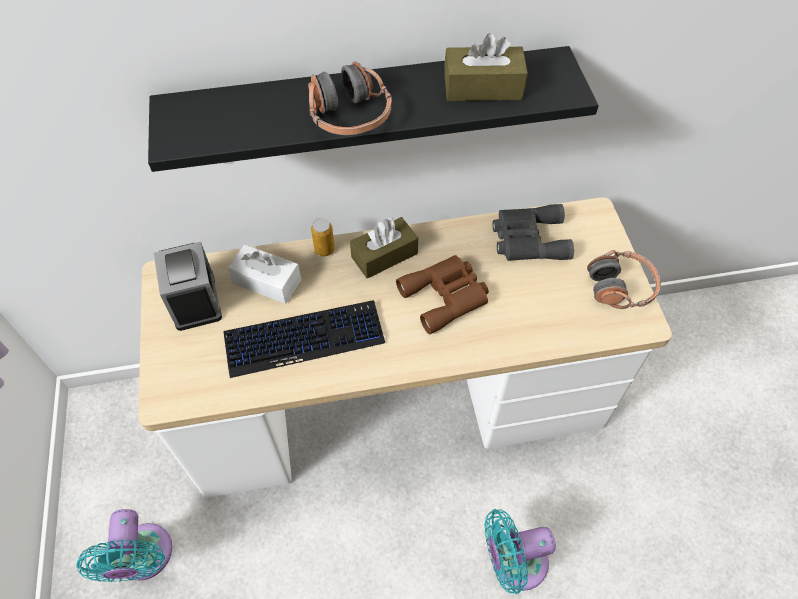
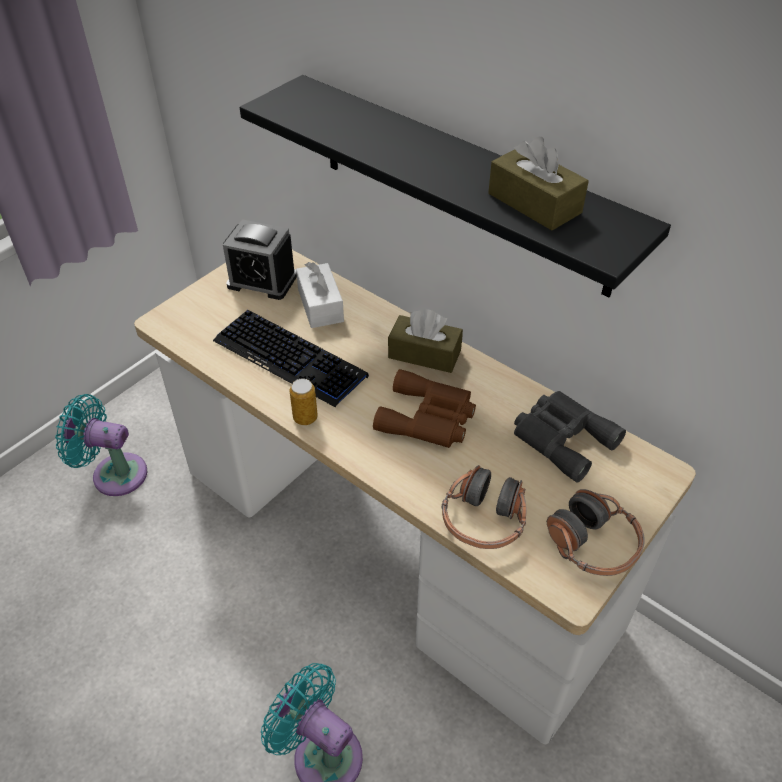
camera: 50 degrees right, 10 degrees down
turquoise fan [76,509,172,582] -> turquoise fan turned 60 degrees clockwise [55,394,147,496]
alarm clock [154,242,222,331] -> alarm clock turned 75 degrees clockwise [223,219,297,300]
headphones [308,61,392,135] -> headphones moved to [442,465,526,549]
can [311,218,335,256] -> can moved to [290,379,318,425]

